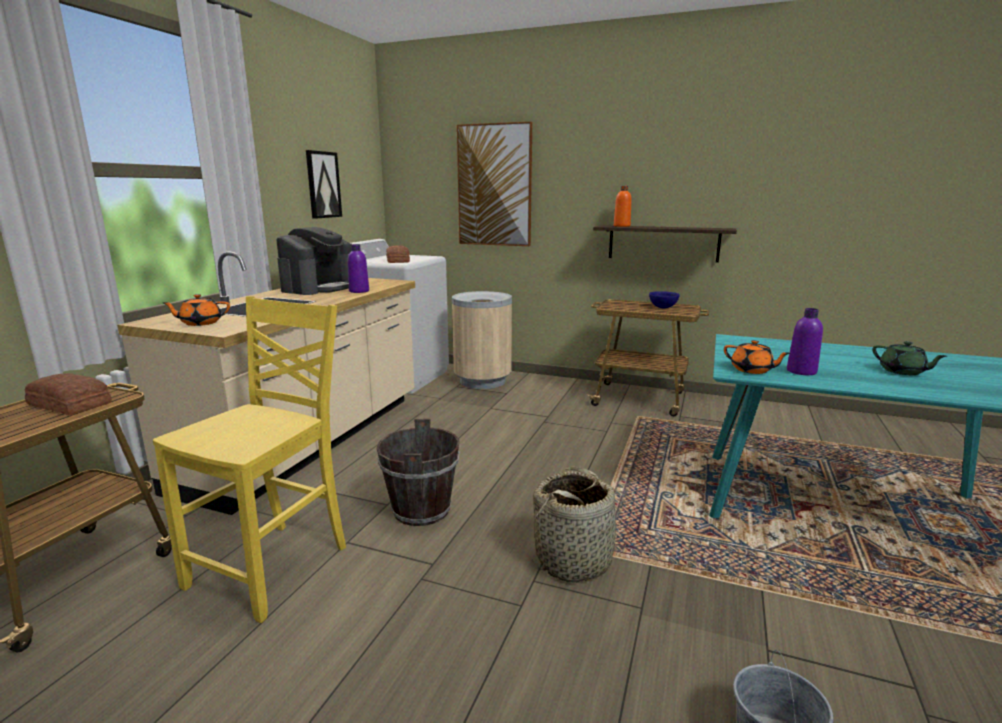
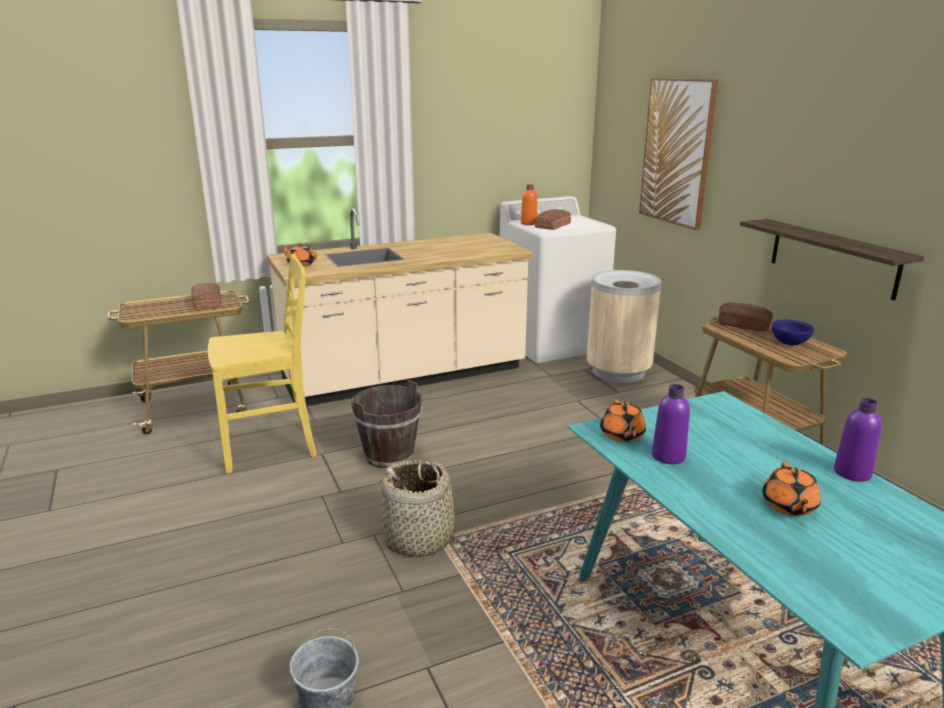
camera: 45 degrees right, 5 degrees up
coffee machine [276,227,352,295] -> none
picture [306,150,342,219] -> none
purple bottle [348,244,369,293] -> purple bottle moved to [834,398,882,482]
orange bottle [614,186,631,227] -> orange bottle moved to [521,184,537,225]
green teapot [872,341,947,375] -> orange teapot [762,462,821,516]
none -> bread [718,303,773,332]

